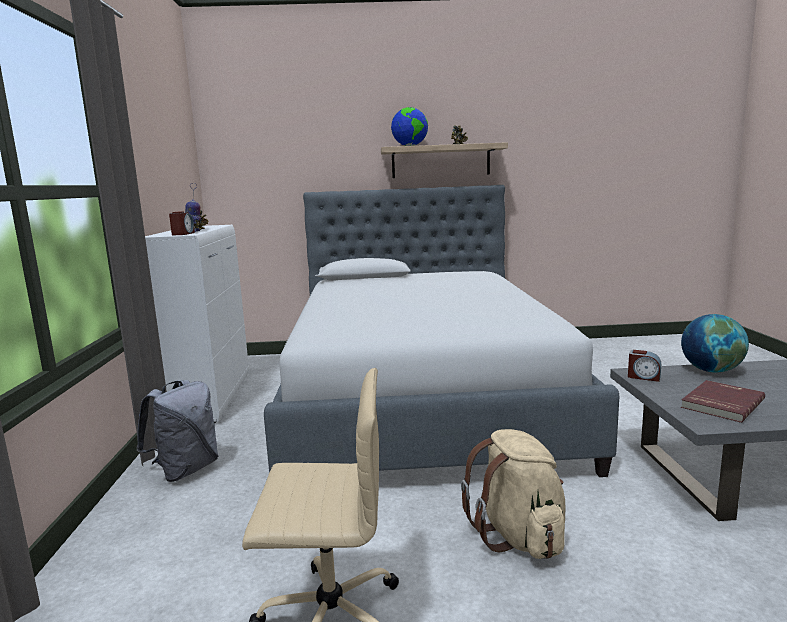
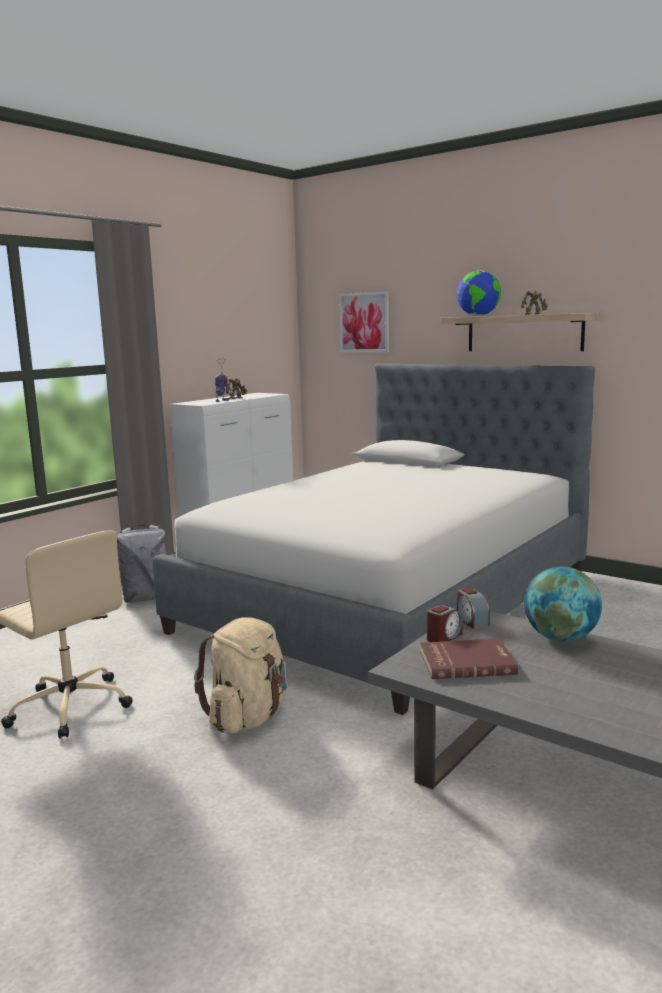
camera: 40 degrees right, 0 degrees up
alarm clock [169,211,195,235] -> alarm clock moved to [427,605,463,642]
none -> picture [339,291,389,352]

